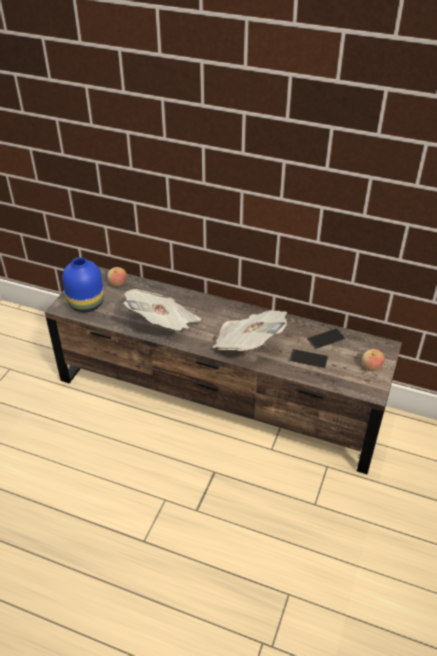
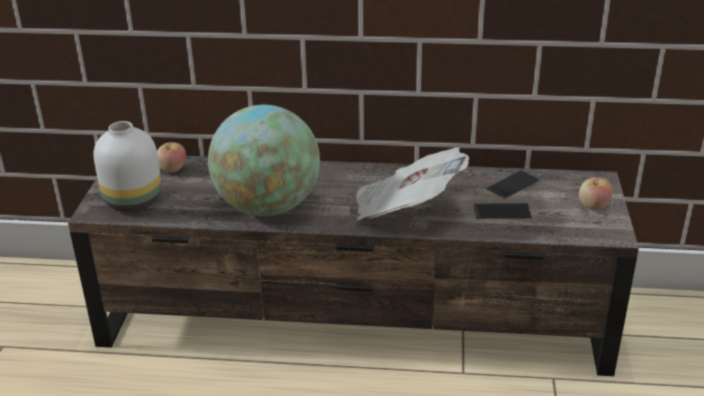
camera: 15 degrees left, 10 degrees down
blue vase [62,257,104,313] -> white vase [93,121,162,212]
newspaper [123,289,201,331] -> globe [208,105,320,216]

